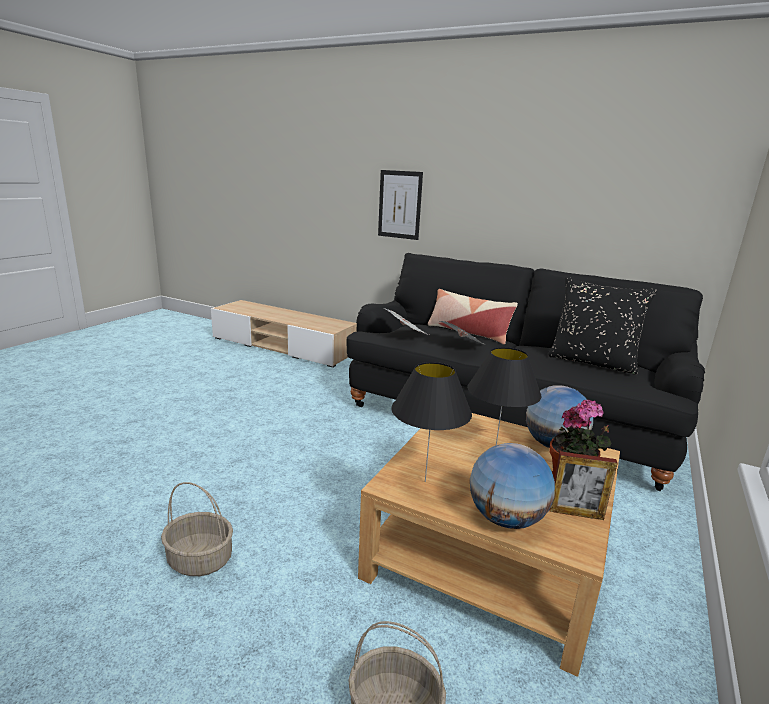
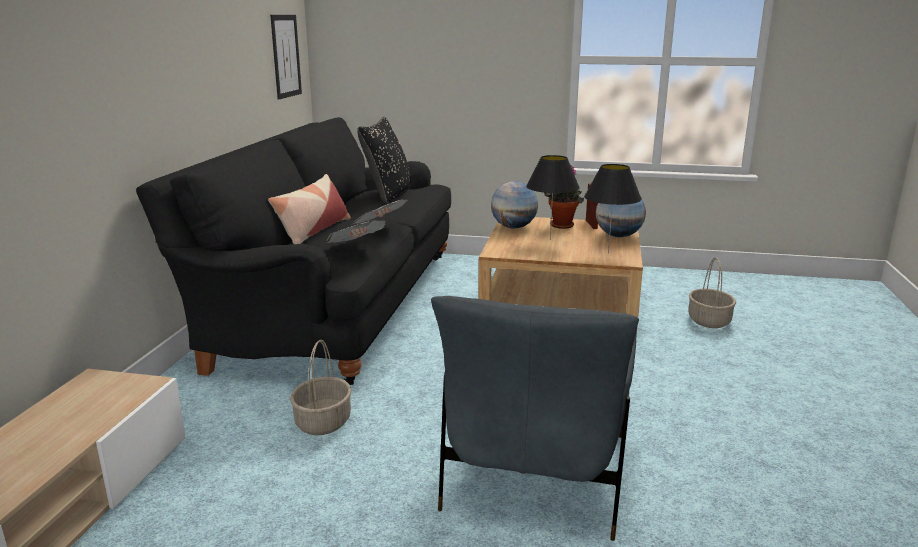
camera: 105 degrees left, 0 degrees up
basket [161,482,233,576] -> basket moved to [290,340,352,435]
picture [378,170,423,240] -> picture moved to [270,15,302,100]
none -> grey armchair [431,296,639,541]

